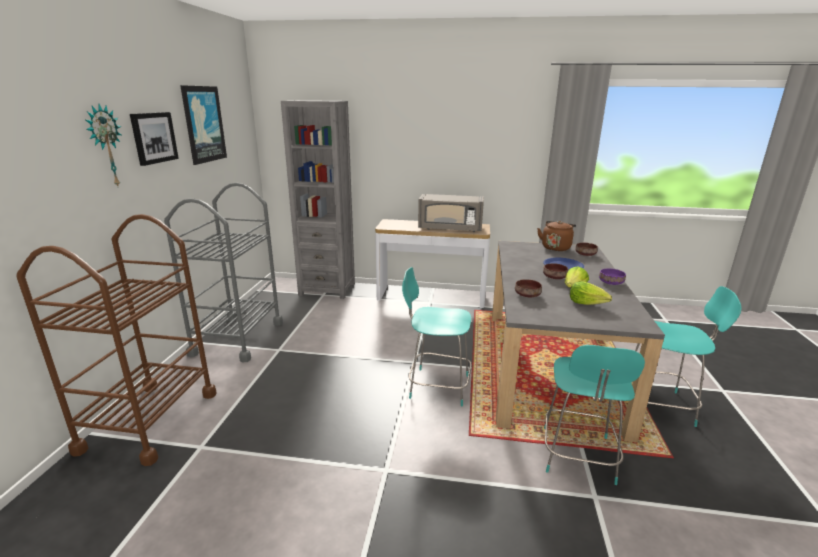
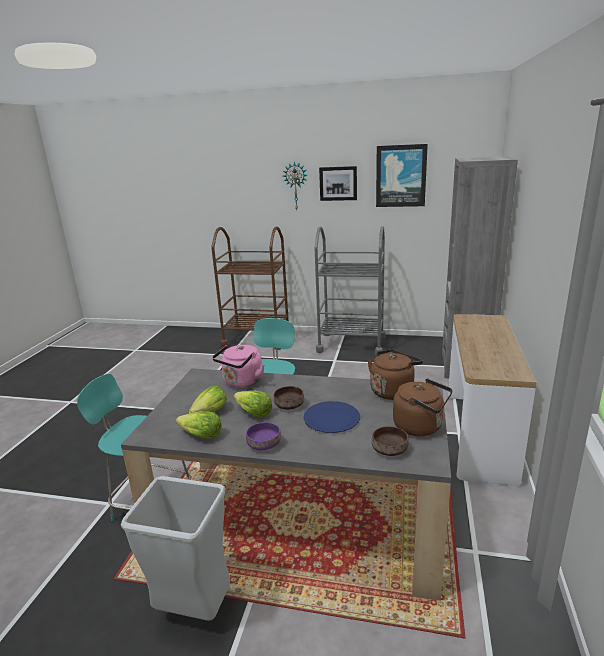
camera: 95 degrees right, 0 degrees up
grey microwave [418,194,484,232] -> none
brown bowl [515,279,542,297] -> pink kettle [212,345,264,388]
turquoise chair [635,286,742,427] -> grey trash can [121,476,230,621]
none -> lettuce [176,411,222,439]
none -> brown kettle [367,349,423,400]

